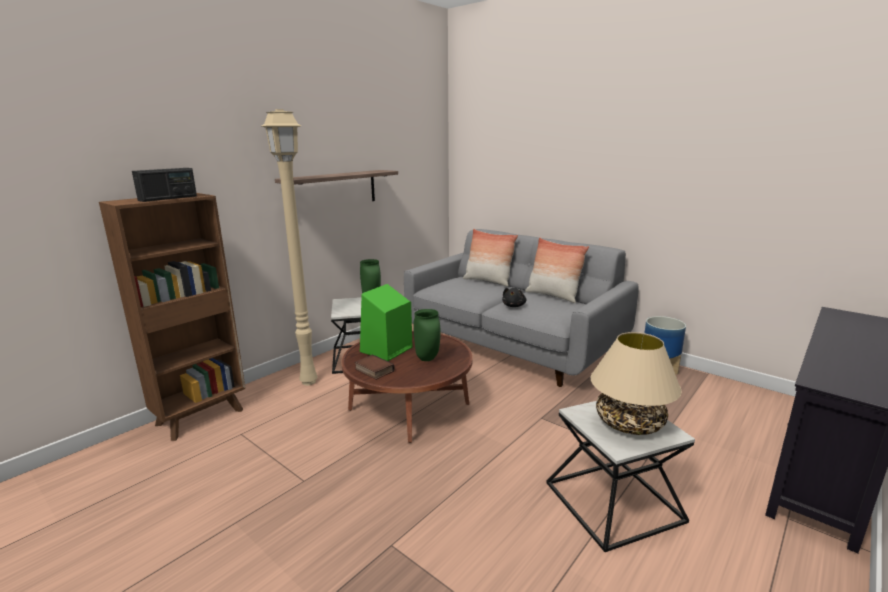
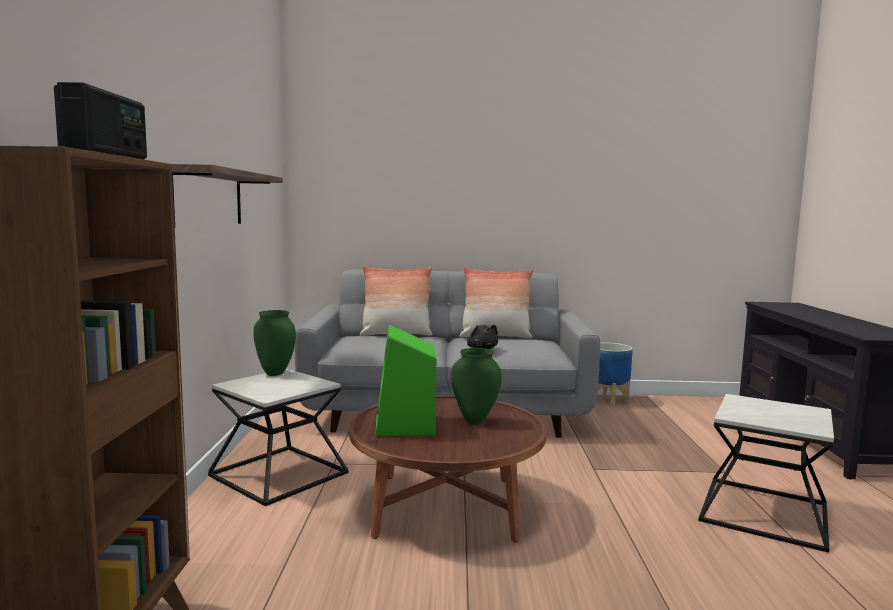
camera: 40 degrees left, 10 degrees down
beige floor lamp [262,109,318,385] -> none
book [354,354,395,380] -> none
beige table lamp [591,332,682,435] -> none

